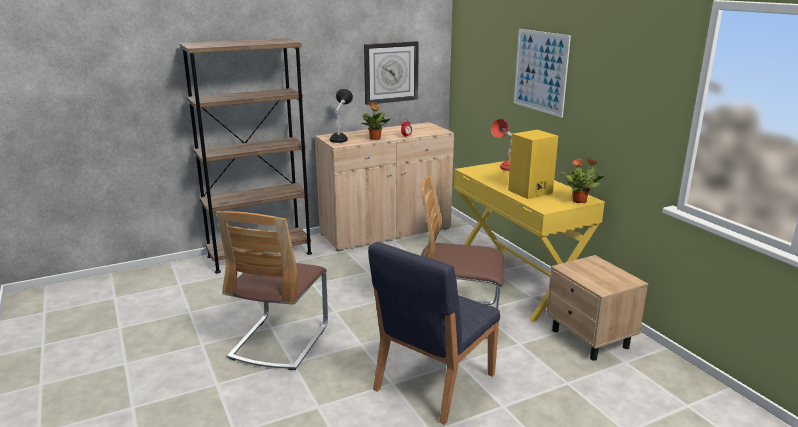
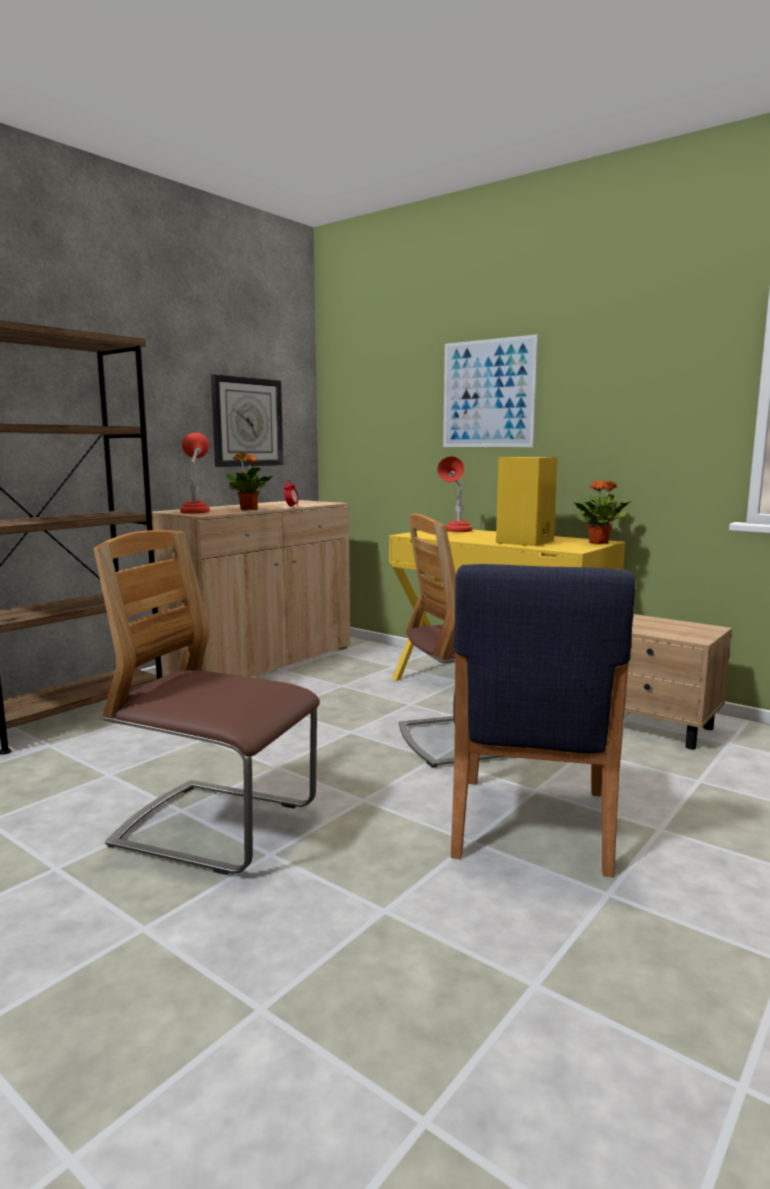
camera: 25 degrees left, 10 degrees down
chair [216,211,328,370] -> chair turned 120 degrees clockwise [94,530,320,875]
black table lamp [330,89,353,143] -> red table lamp [180,433,210,514]

